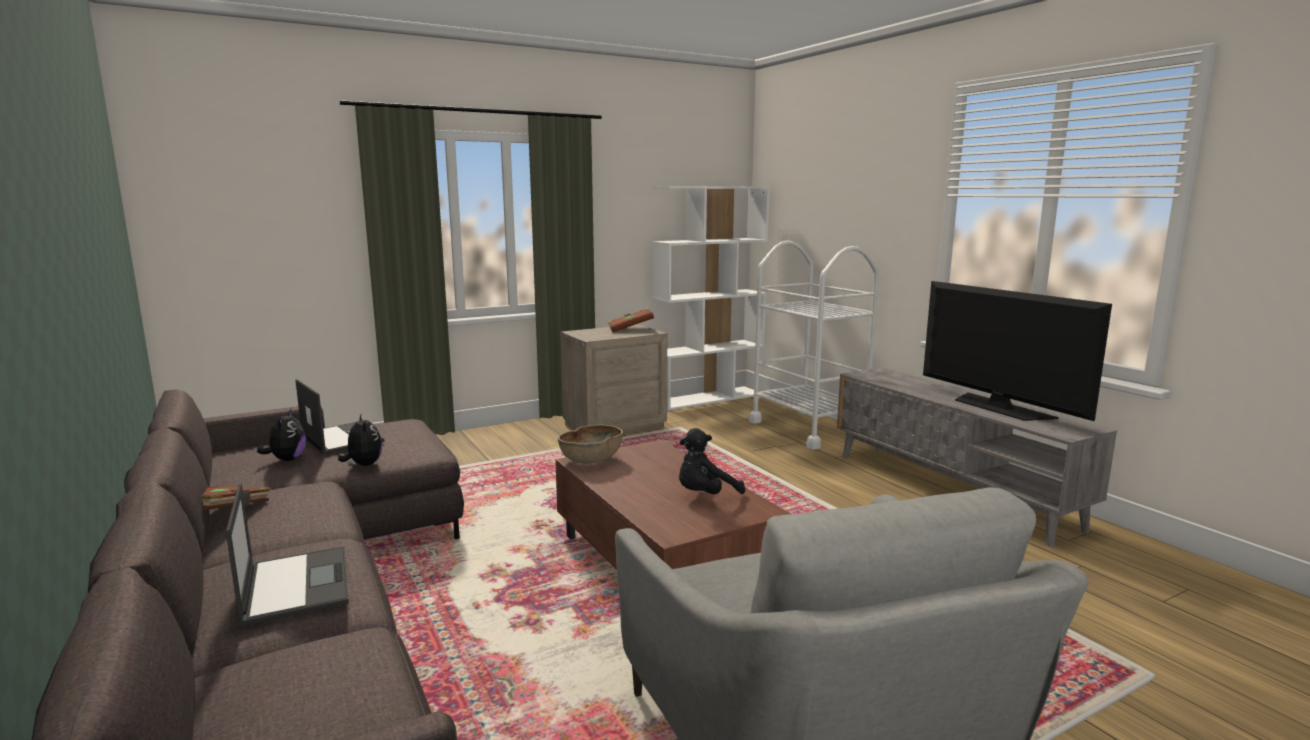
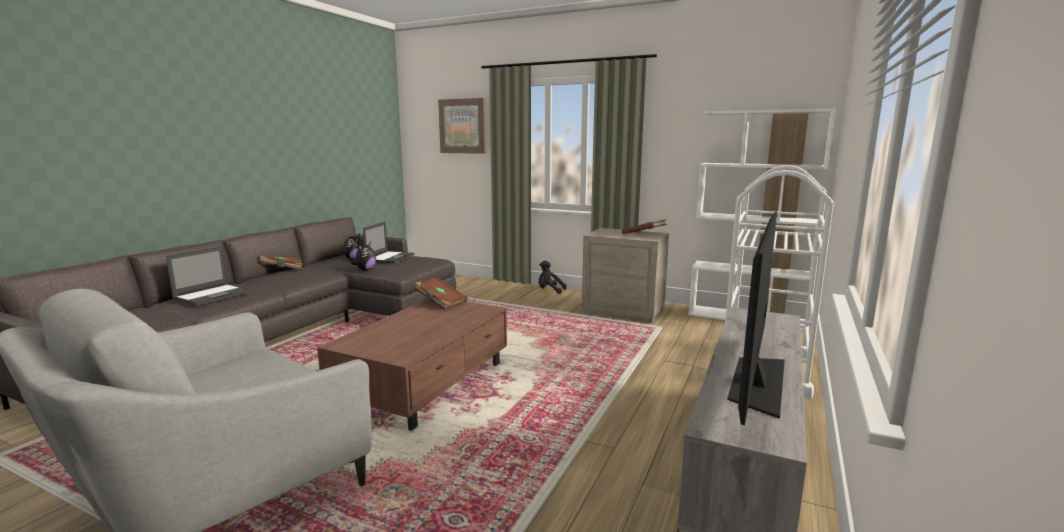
camera: 55 degrees right, 0 degrees up
brown bowl [558,425,623,464] -> brown book [414,278,467,310]
black plush toy [679,428,745,494] -> black plush toy moved to [538,261,567,294]
none -> picture [438,98,486,154]

